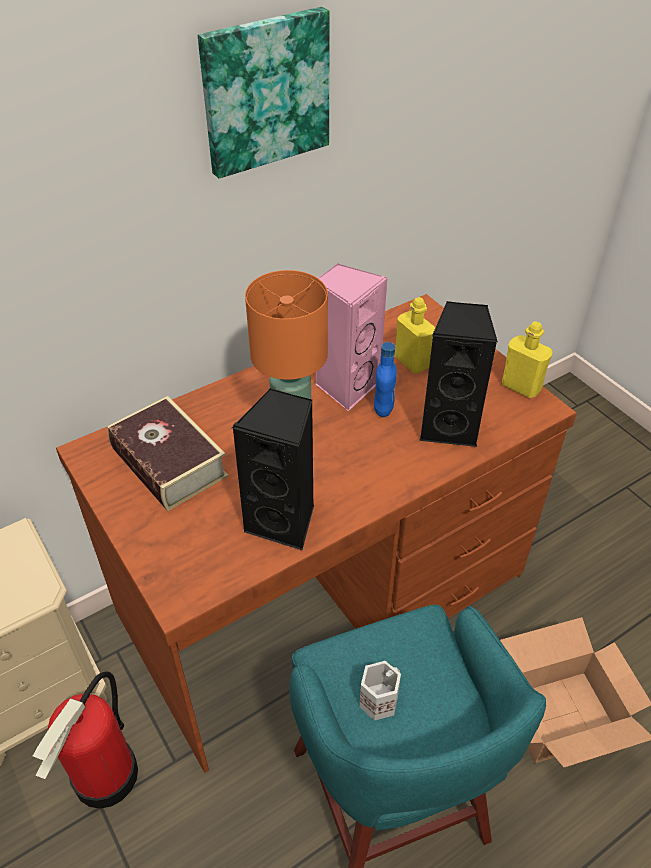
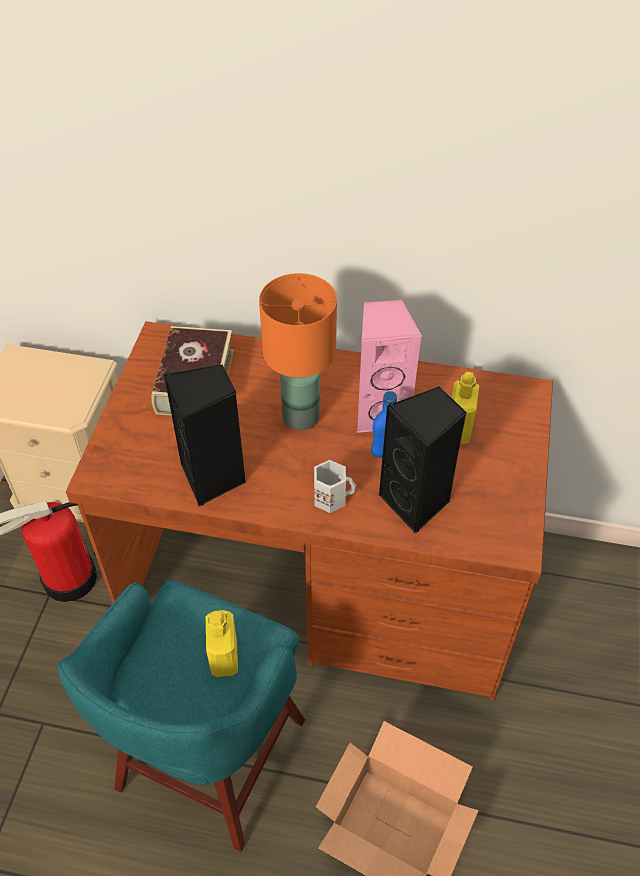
camera: 45 degrees right, 5 degrees up
picture [198,7,330,179] -> none
white mug [359,661,401,721] -> white mug moved to [314,460,356,513]
yellow bottle [502,321,553,398] -> yellow bottle moved to [206,610,238,677]

